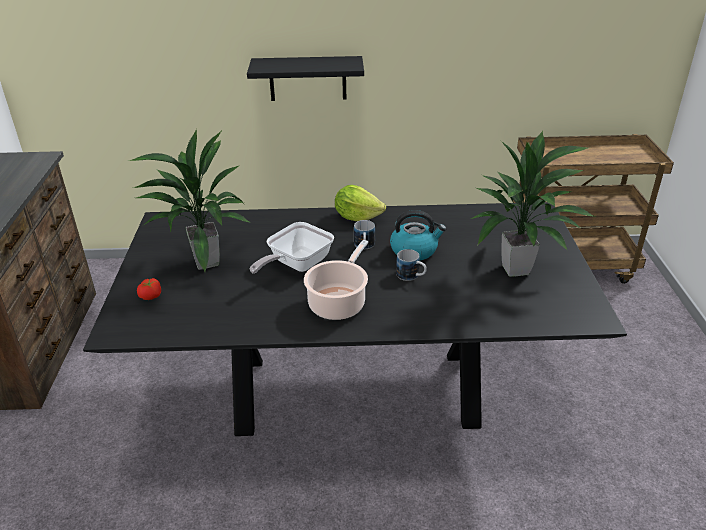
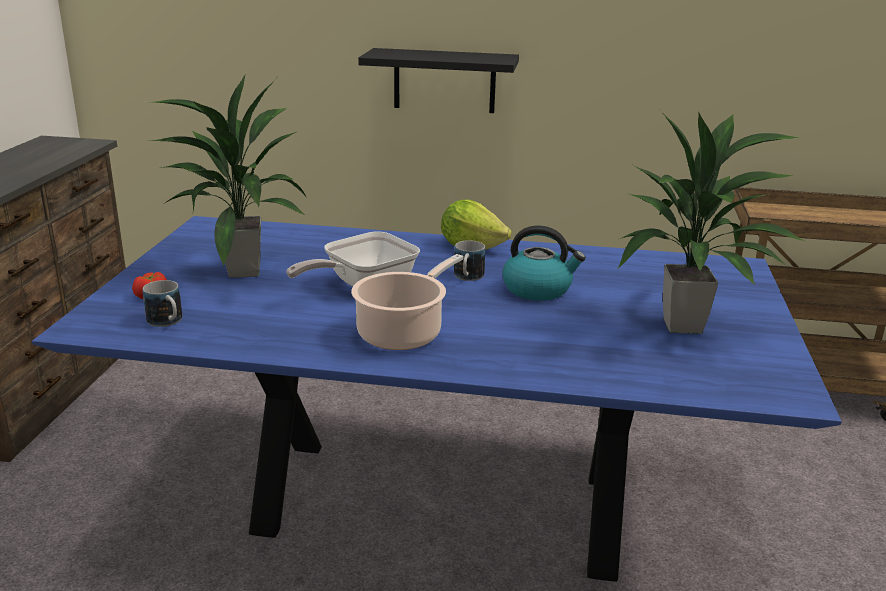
camera: 10 degrees right, 10 degrees down
black dining table [83,202,627,436] -> blue dining table [32,216,842,582]
mug [396,249,427,281] -> mug moved to [143,280,182,327]

